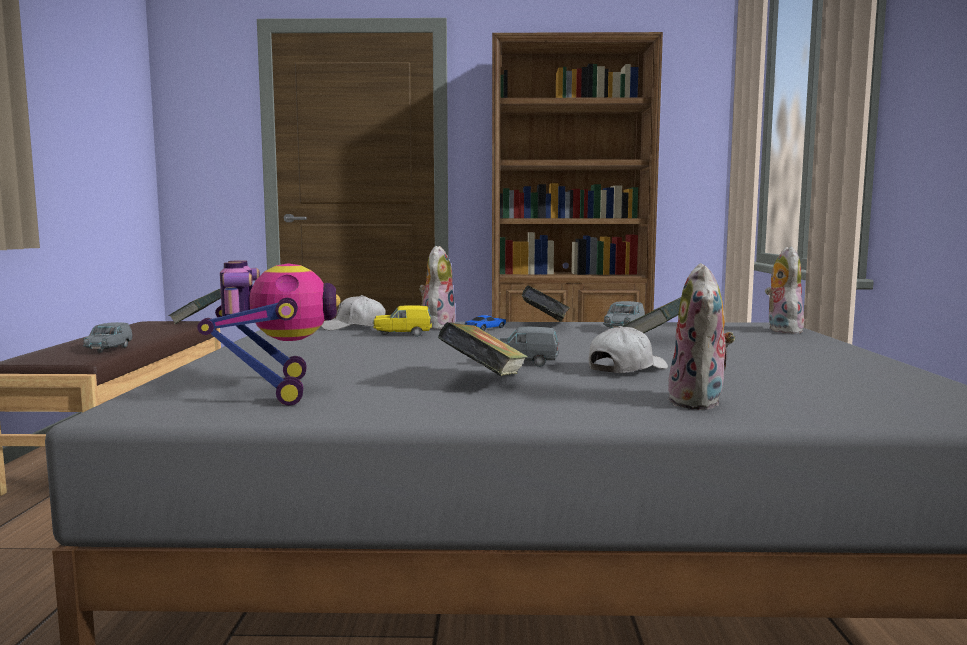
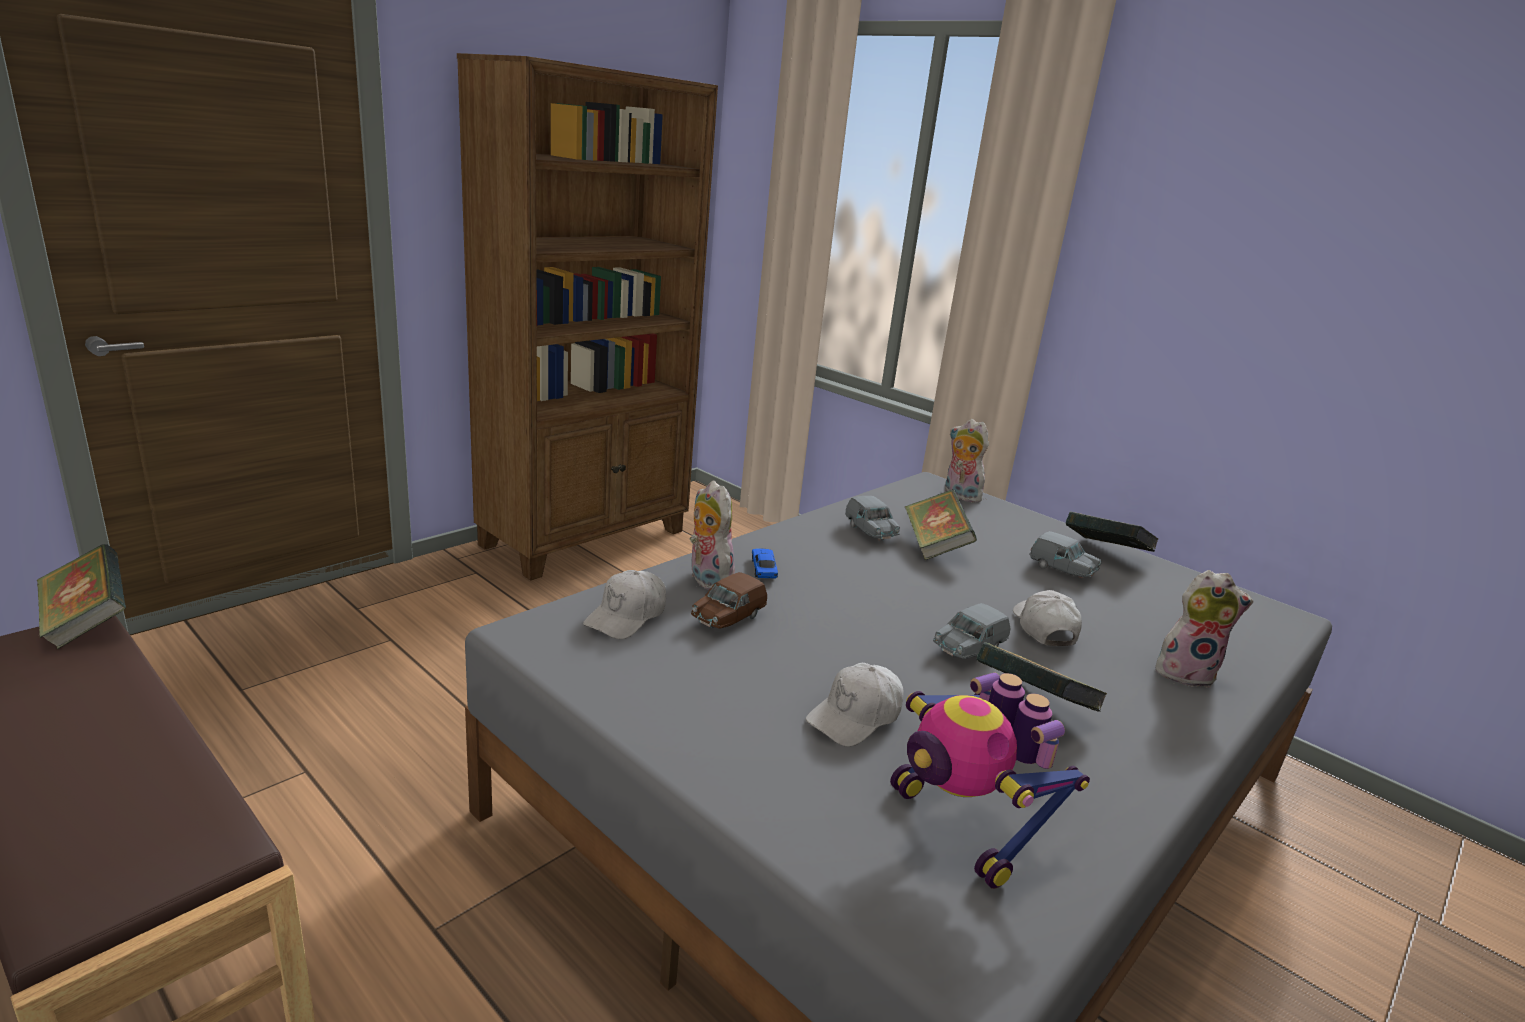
camera: 50 degrees left, 15 degrees up
grey toy car [83,322,133,352] -> grey toy car moved to [1029,531,1101,578]
toy robot [197,260,341,406] -> toy robot turned 150 degrees counterclockwise [890,673,1090,889]
yellow toy car [373,305,432,337] -> brown toy car [691,572,767,628]
book [522,286,570,322] -> book moved to [1066,511,1158,552]
plush toy [666,263,735,410] -> plush toy turned 45 degrees counterclockwise [1155,570,1254,688]
none -> white cap [805,663,904,747]

